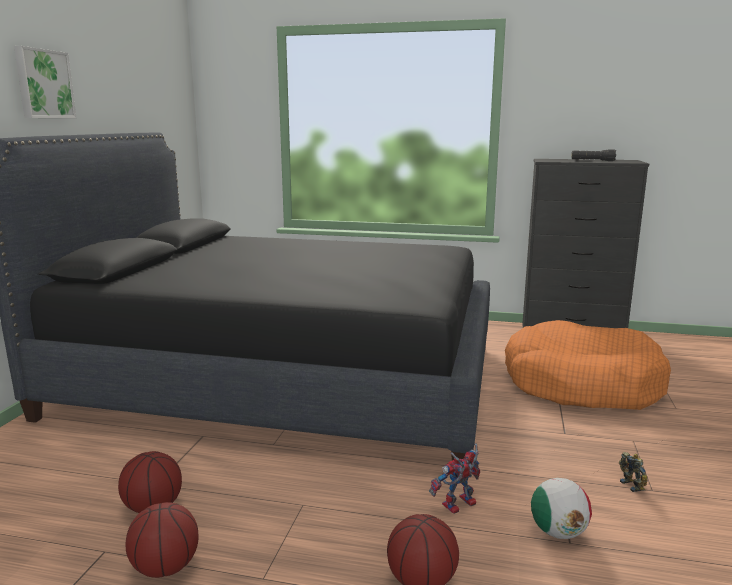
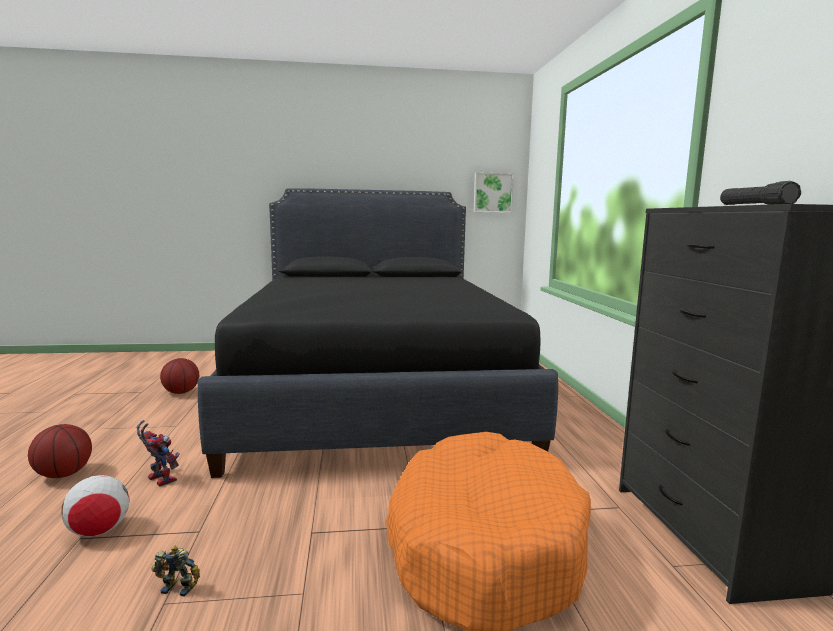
camera: 70 degrees right, 5 degrees down
picture [14,46,76,118] -> picture moved to [474,172,514,213]
basketball [125,502,198,578] -> none
toy robot [619,452,648,492] -> toy robot turned 135 degrees counterclockwise [151,546,200,597]

